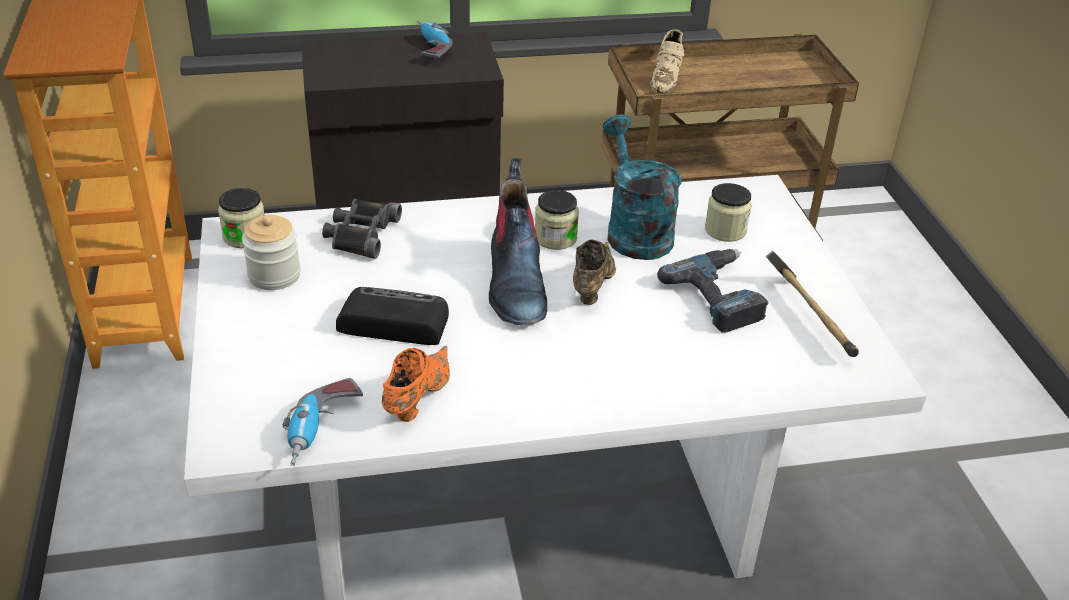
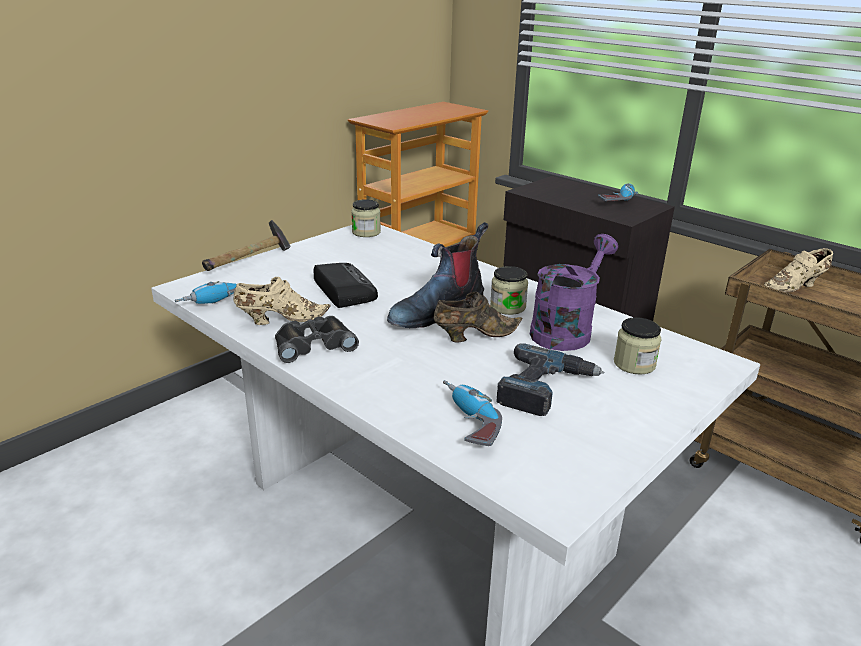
camera: 55 degrees right, 10 degrees down
jar [242,215,301,290] -> none
black binoculars [322,199,402,259] -> black binoculars moved to [275,316,359,363]
orange shoe [382,346,450,422] -> beige shoe [233,277,330,325]
turquoise watering can [603,114,682,260] -> purple watering can [530,234,618,351]
hammer [766,251,859,357] -> hammer moved to [202,220,291,271]
none -> power drill [443,380,502,446]

